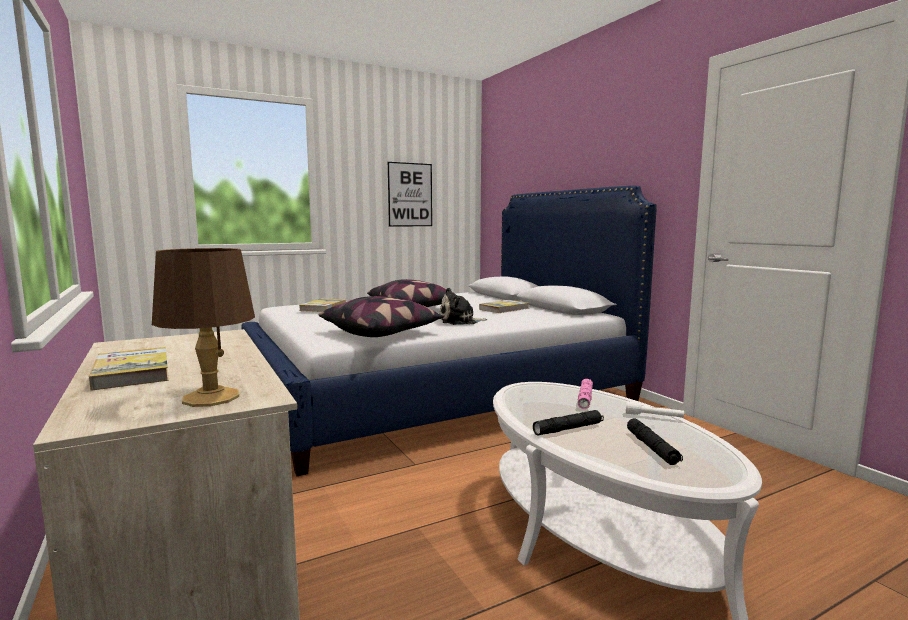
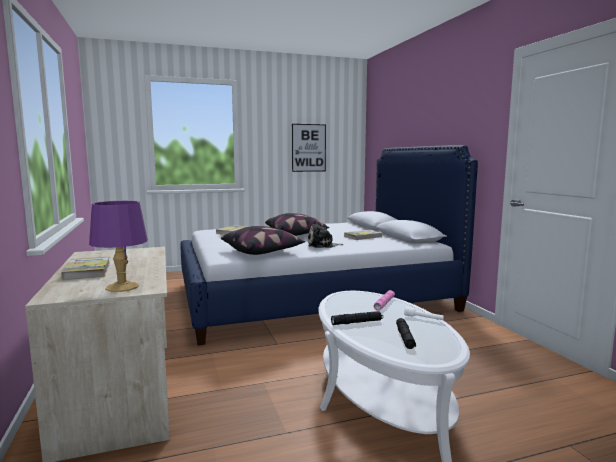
camera: 10 degrees right, 0 degrees up
brown table lamp [152,248,255,407] -> purple table lamp [89,201,148,292]

